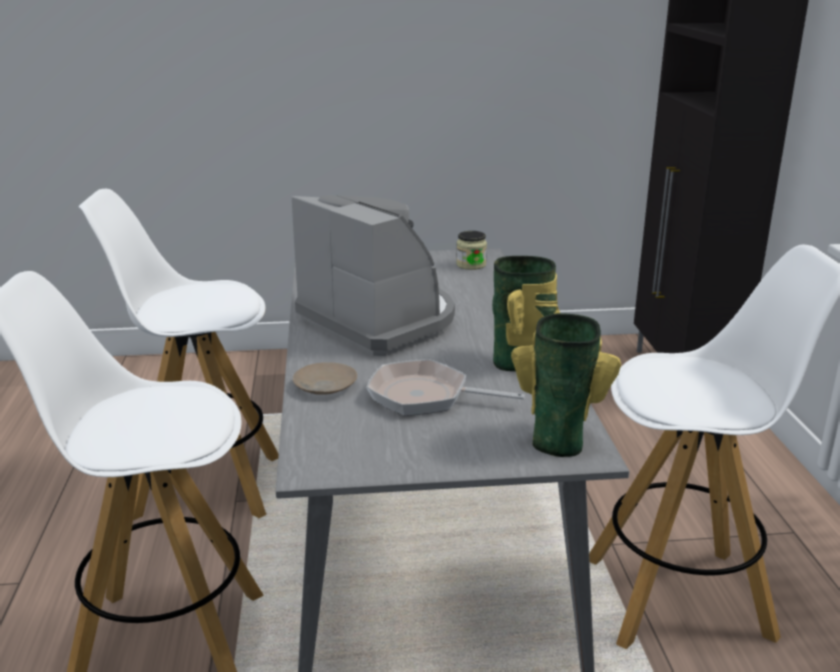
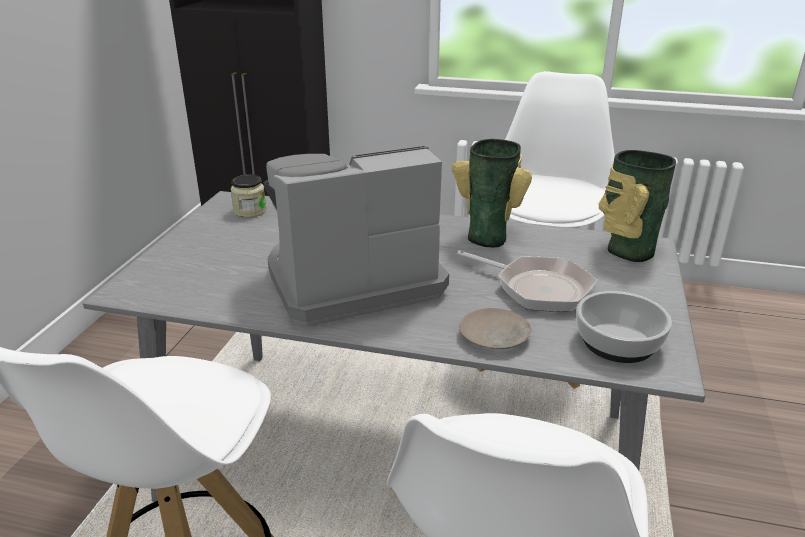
camera: 70 degrees left, 5 degrees up
frying pan [366,359,525,416] -> frying pan turned 90 degrees counterclockwise [457,251,598,312]
none -> bowl [576,291,672,363]

